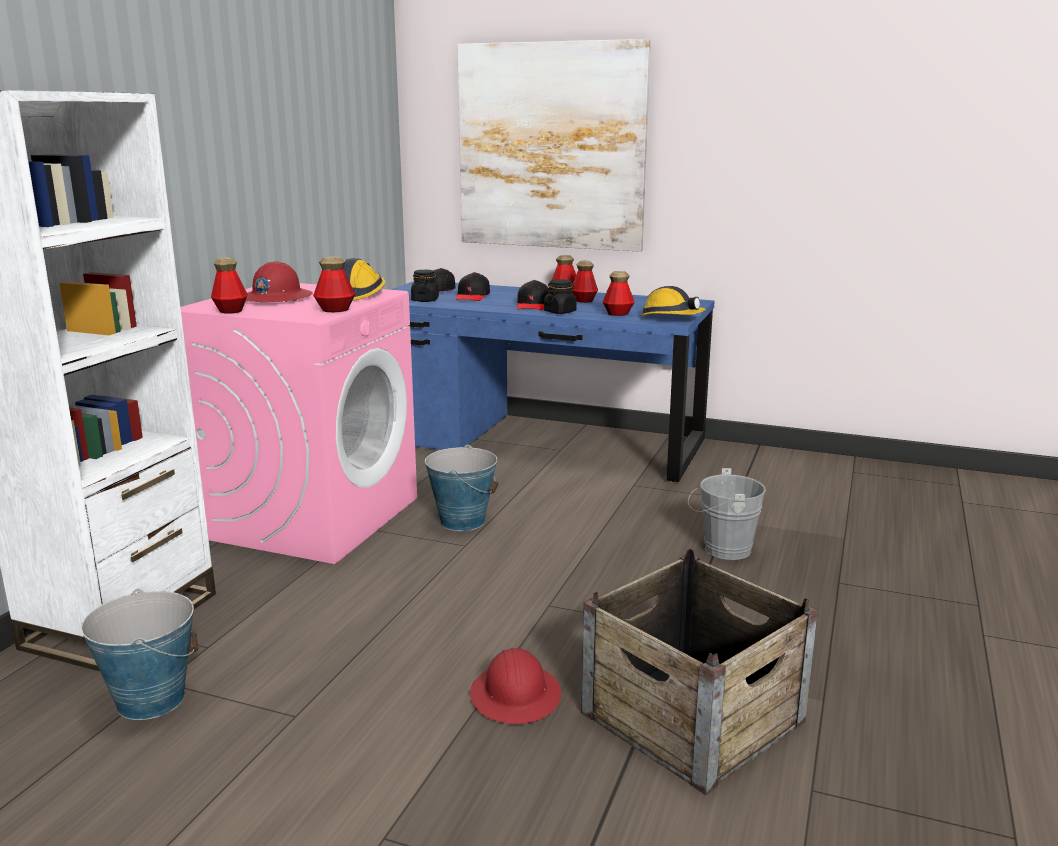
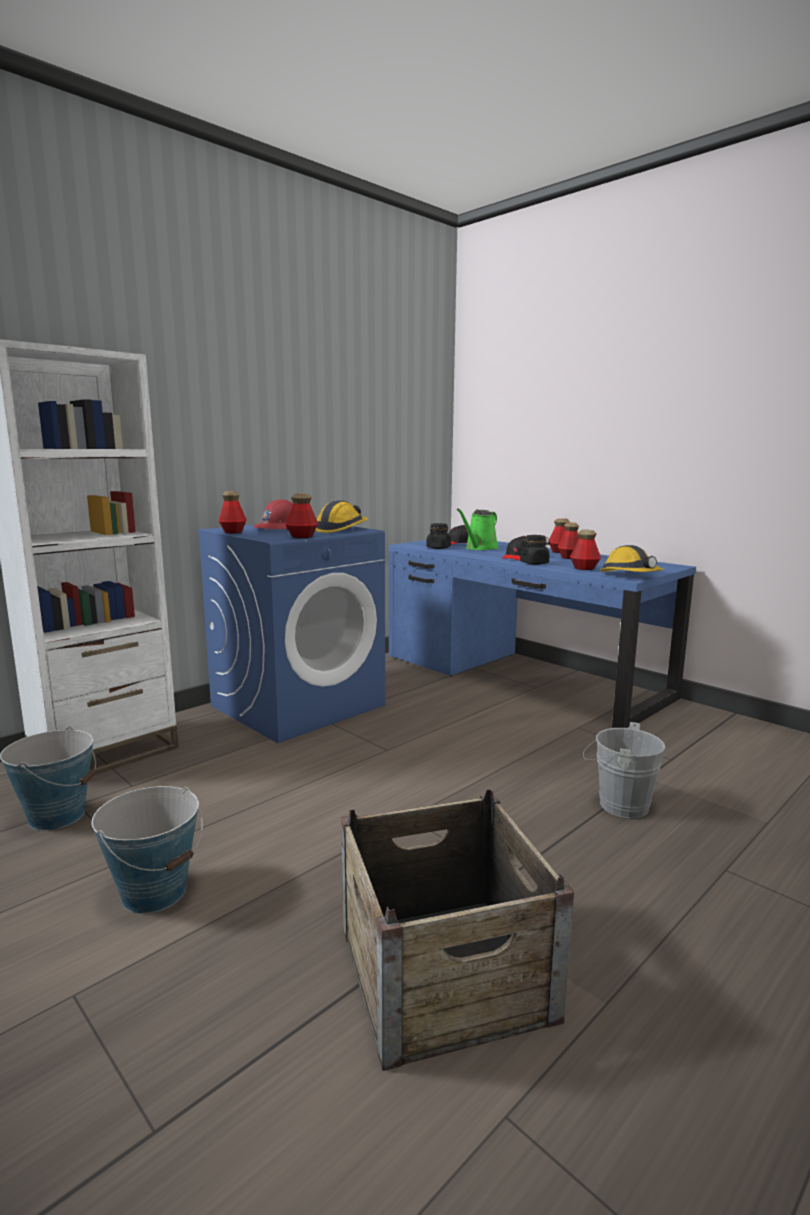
camera: 25 degrees right, 5 degrees down
pink washing machine [180,283,417,564] -> blue washing machine [197,525,385,743]
bucket [425,445,498,531] -> bucket moved to [91,786,203,914]
black cap [456,272,490,301] -> green watering can [457,508,499,550]
picture [457,39,651,252] -> none
red hard hat [470,648,561,724] -> none

